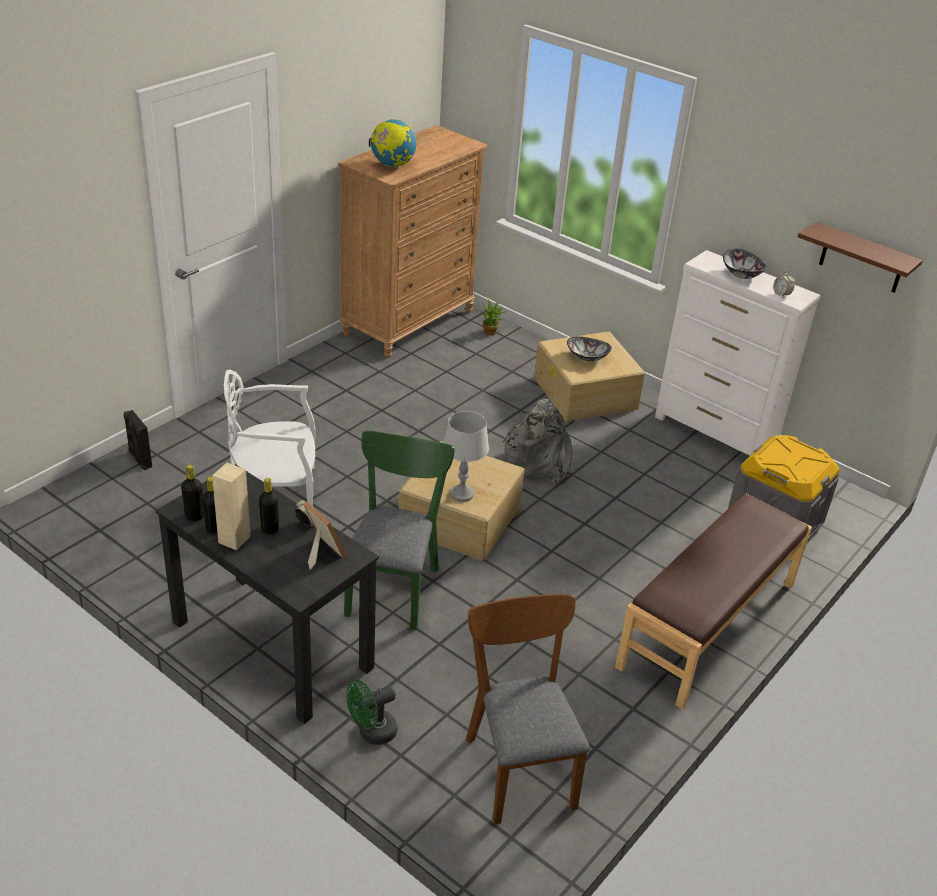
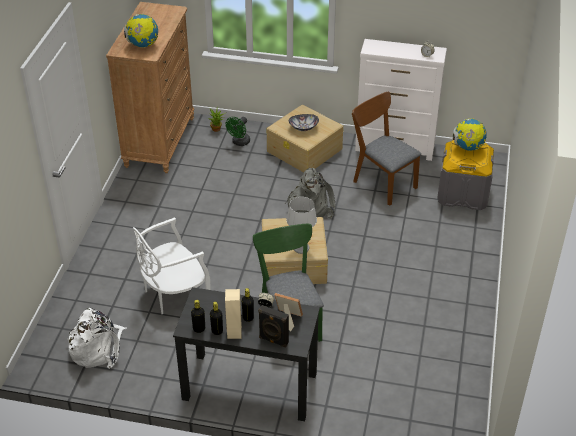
camera: 25 degrees left, 5 degrees up
black speaker [123,410,152,470] -> black speaker moved to [258,305,289,347]
green fan [346,680,398,745] -> green fan moved to [226,117,250,146]
brown chair [466,594,590,824] -> brown chair moved to [352,91,421,206]
brown bench [615,494,812,709] -> none
bowl [723,248,767,279] -> none
brown shelf [798,221,923,293] -> none
none -> white backpack [67,308,126,369]
none -> globe [453,118,487,151]

